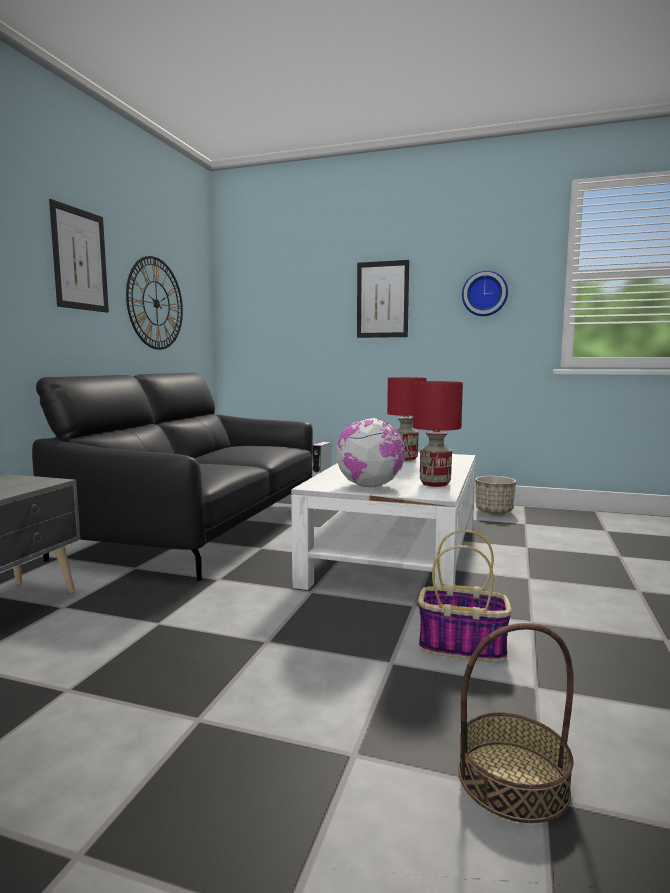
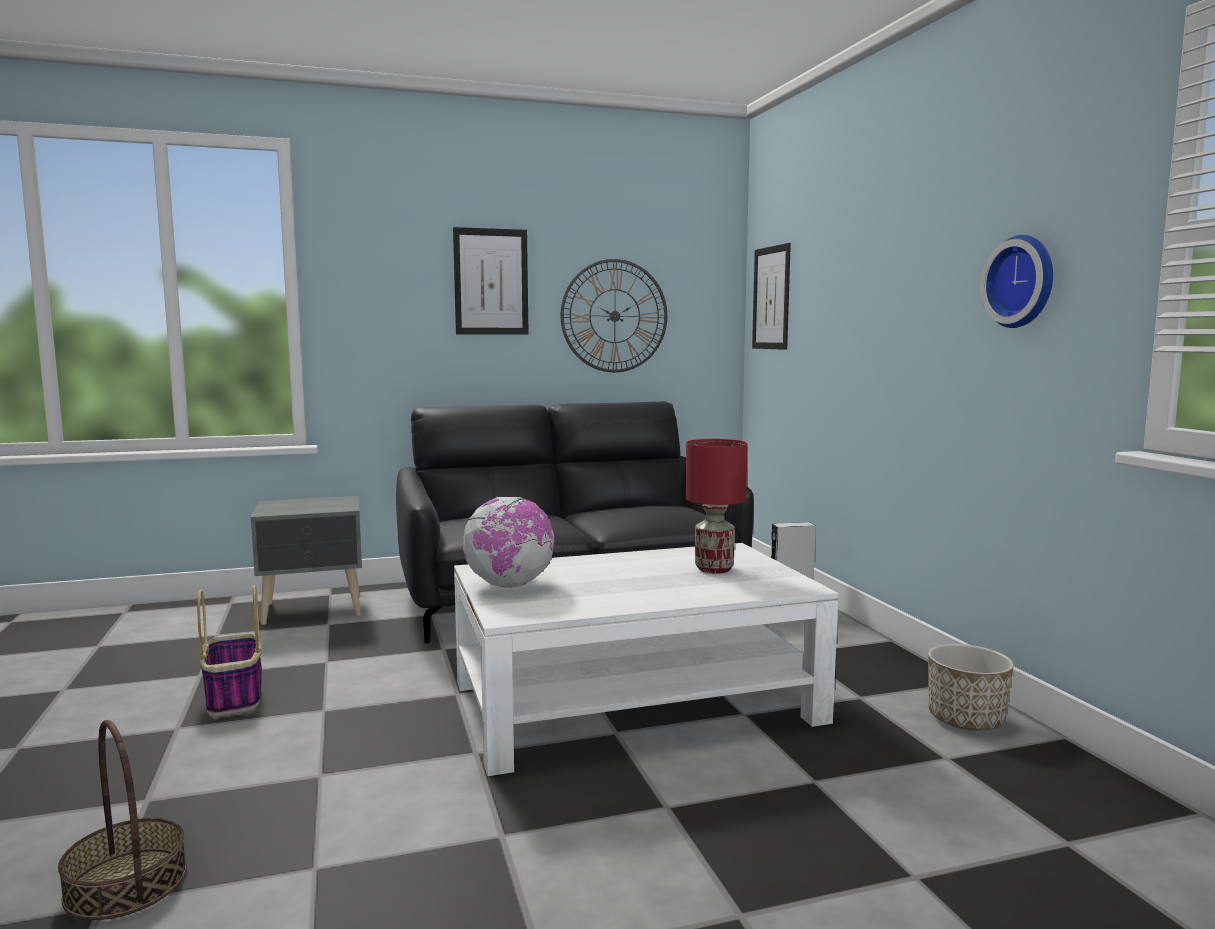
camera: 55 degrees right, 0 degrees up
picture [357,260,409,338] -> picture moved to [752,243,791,350]
red table lamp [413,381,463,487] -> none
basket [418,530,512,662] -> basket moved to [197,585,262,716]

